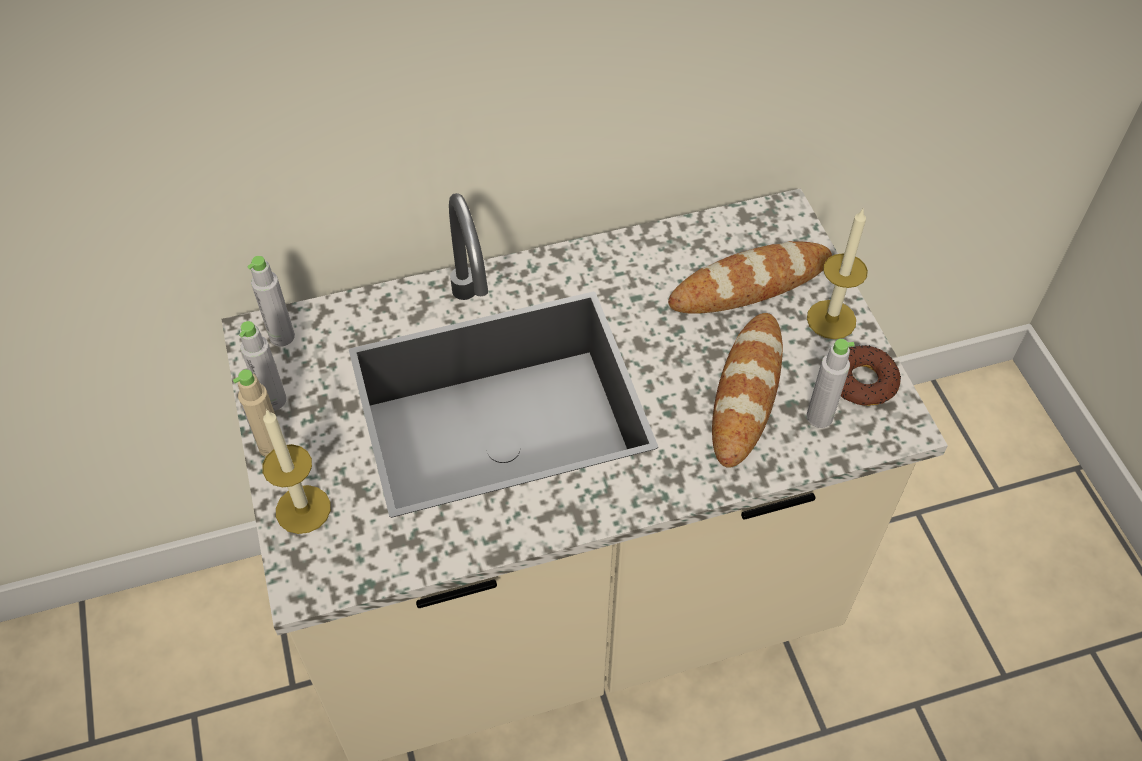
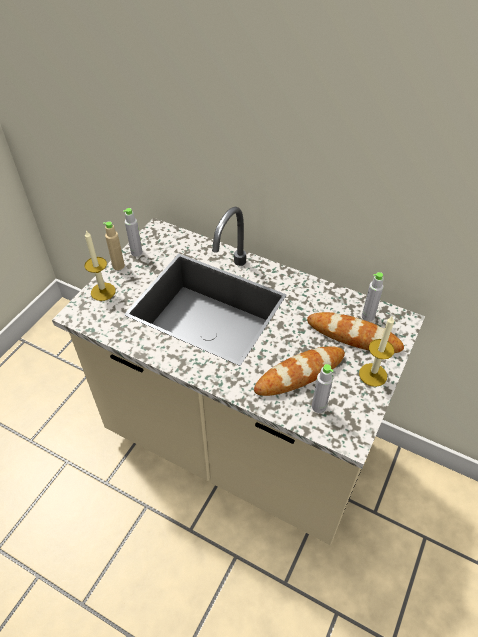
camera: 45 degrees right, 5 degrees down
grey bottle [247,256,295,347] -> grey bottle moved to [362,272,384,322]
donut [841,345,901,406] -> none

